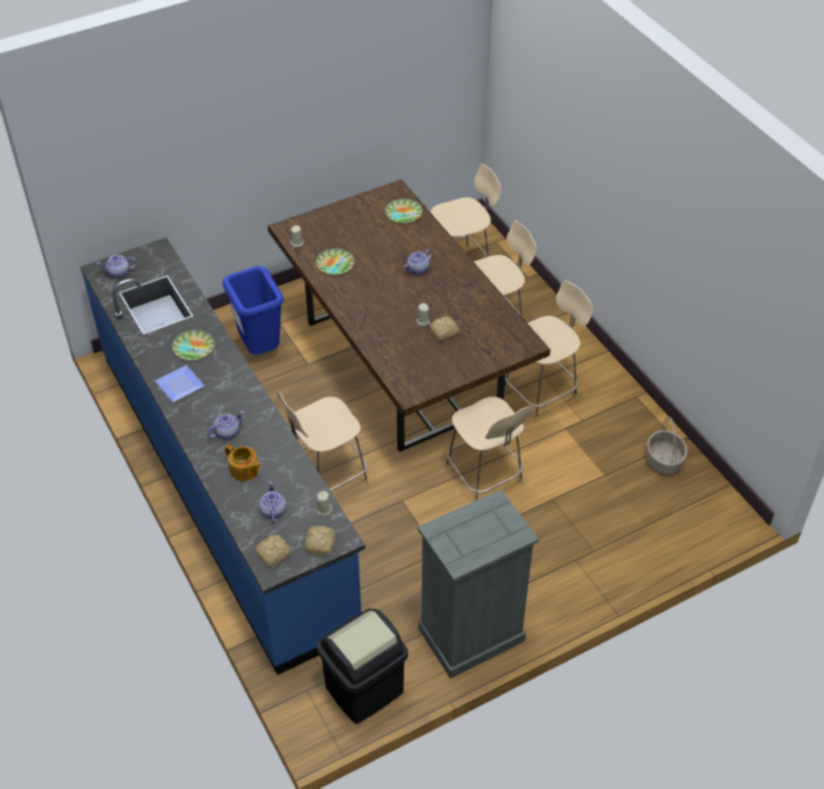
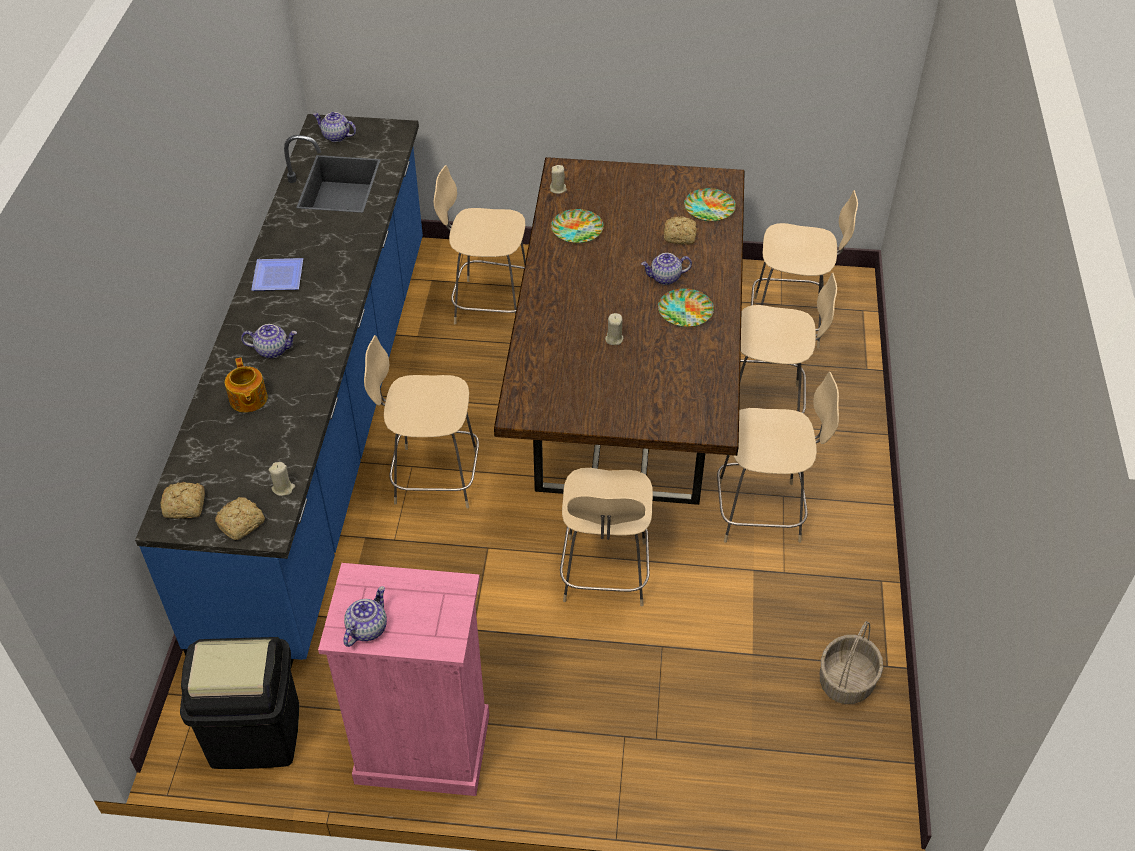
camera: 35 degrees right, 0 degrees up
plate [172,330,215,361] -> plate moved to [658,288,714,327]
blue trash can [223,266,284,355] -> beige chair [434,165,526,324]
teapot [259,482,286,524] -> teapot moved to [343,586,387,647]
grey dresser [418,489,539,679] -> pink dresser [318,563,489,796]
bread [429,316,459,340] -> bread moved to [664,216,697,245]

